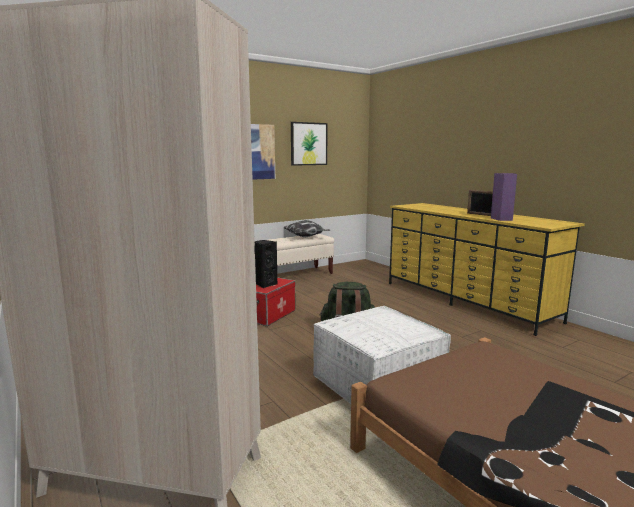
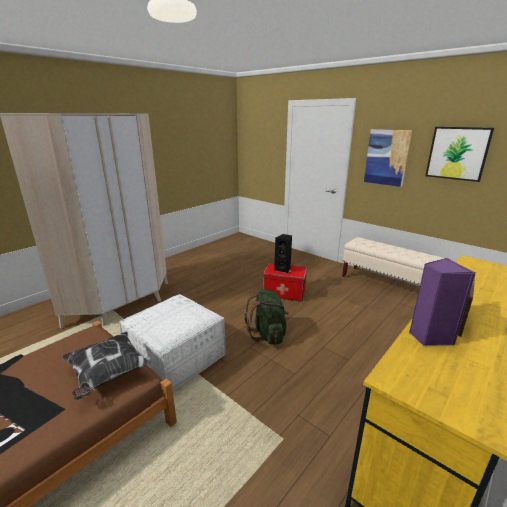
camera: 75 degrees right, 10 degrees up
pillow [283,220,330,237] -> pillow moved to [62,332,151,400]

